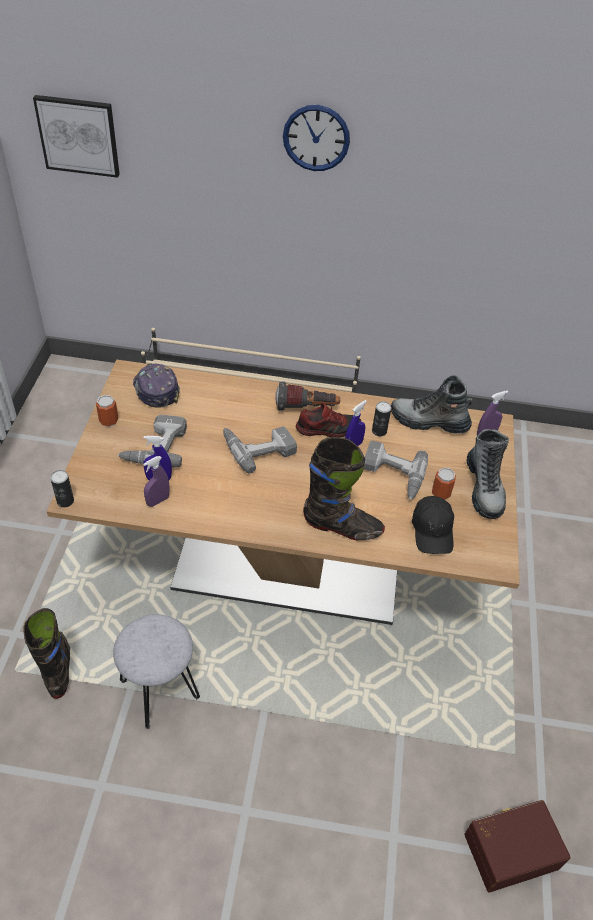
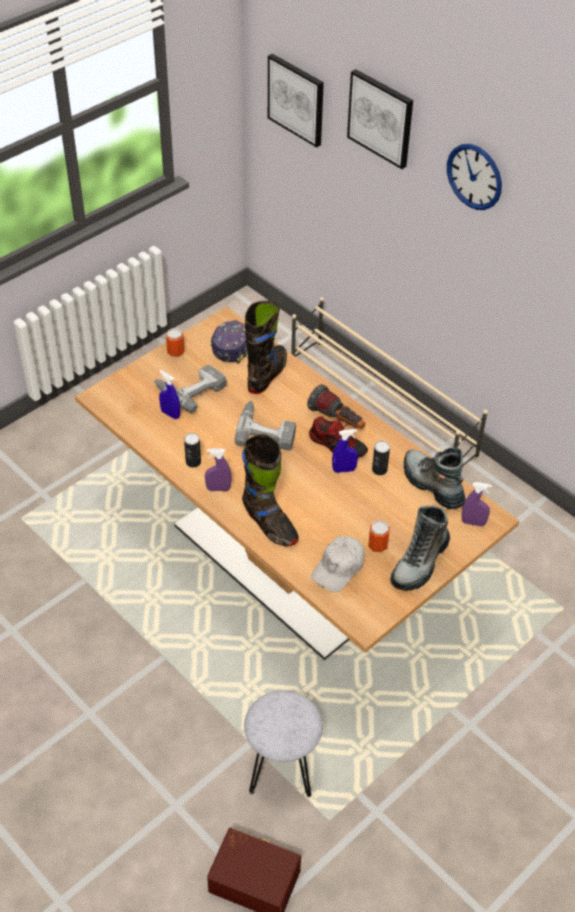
camera: 40 degrees right, 0 degrees up
black boot [23,608,70,699] -> black boot moved to [245,300,287,394]
can [50,470,74,507] -> can moved to [184,433,201,468]
grey stool [113,614,200,729] -> grey stool moved to [244,690,323,797]
purple spray bottle [143,456,170,507] -> purple spray bottle moved to [205,449,231,491]
power drill [364,440,428,500] -> none
black cap [412,496,454,554] -> white cap [311,536,365,592]
none -> picture [347,69,413,169]

